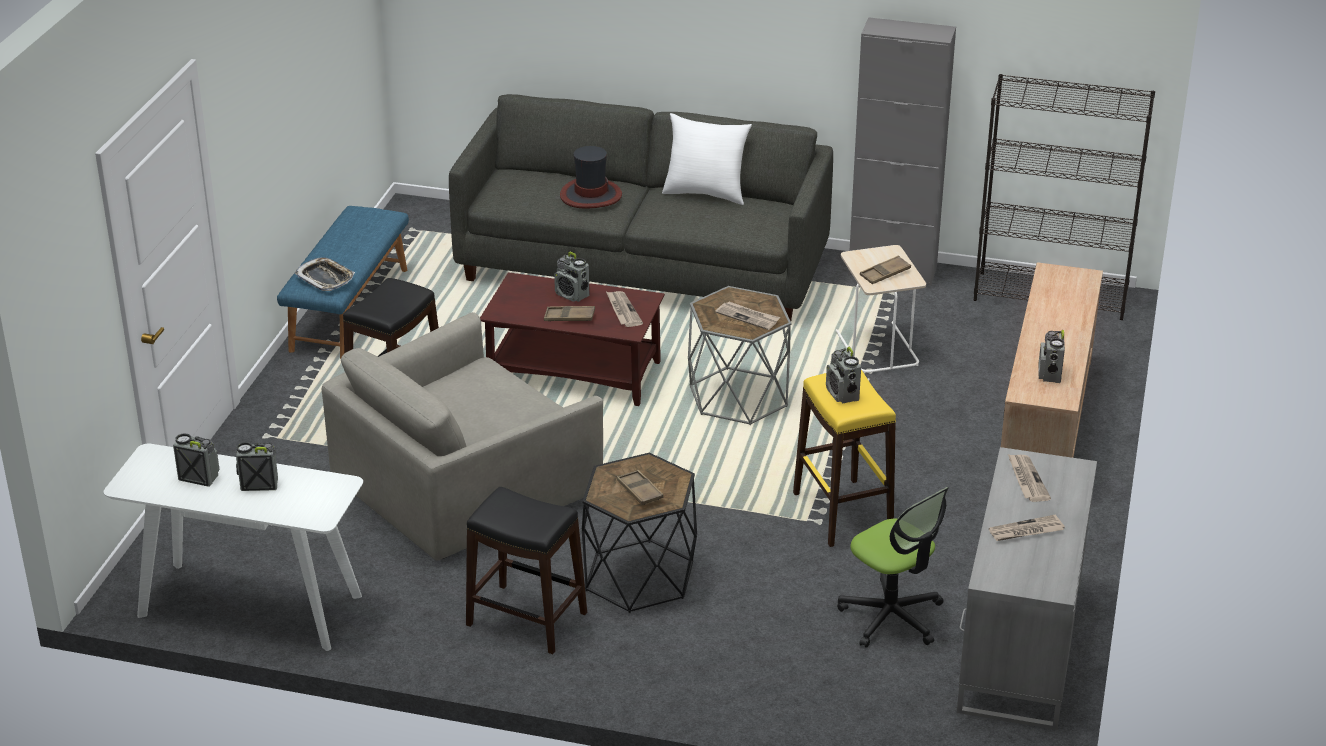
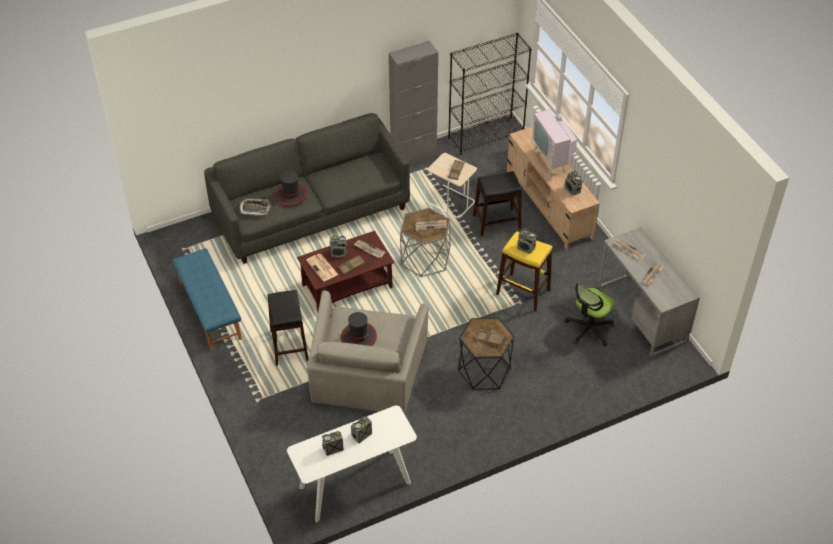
camera: 40 degrees left, 15 degrees up
tray [295,257,355,291] -> tray moved to [239,198,271,216]
black stool [466,487,587,654] -> black stool moved to [473,171,522,236]
white pillow [662,113,752,205] -> none
office chair [837,487,949,648] -> office chair turned 120 degrees clockwise [565,283,614,346]
none -> newspaper [306,254,338,281]
none -> hat [341,312,377,346]
none -> television [532,106,577,178]

